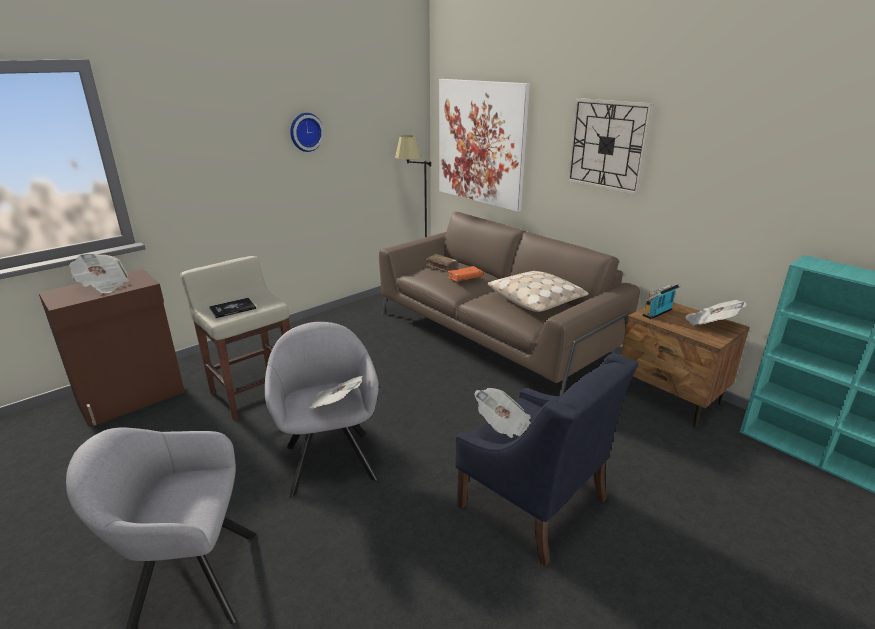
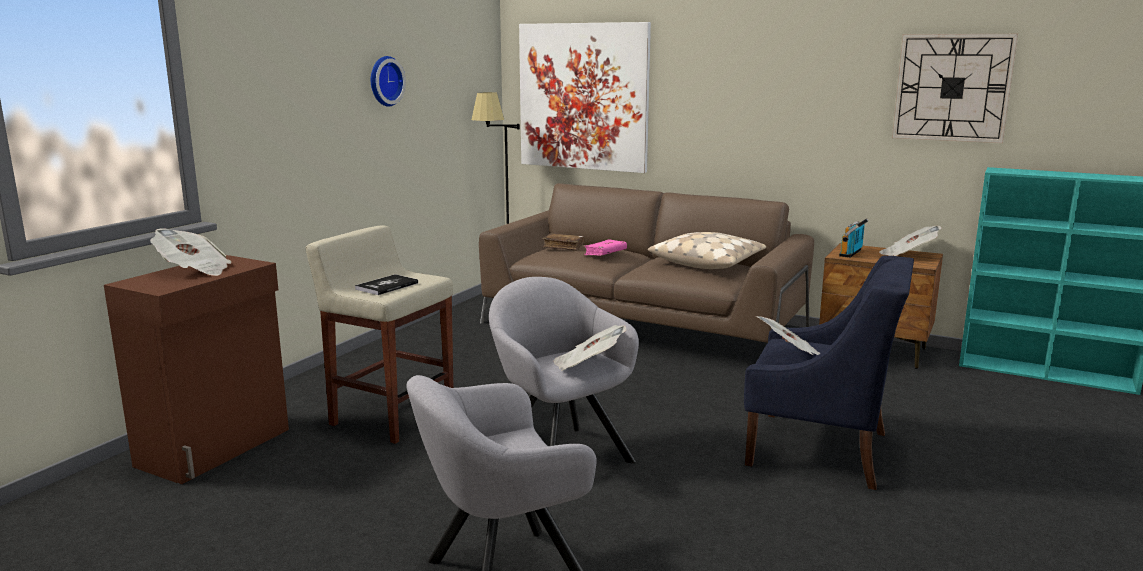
camera: 20 degrees left, 10 degrees down
orange book [447,266,483,282] -> pink book [584,239,627,256]
wall clock [566,98,653,195] -> wall clock moved to [892,34,1018,143]

